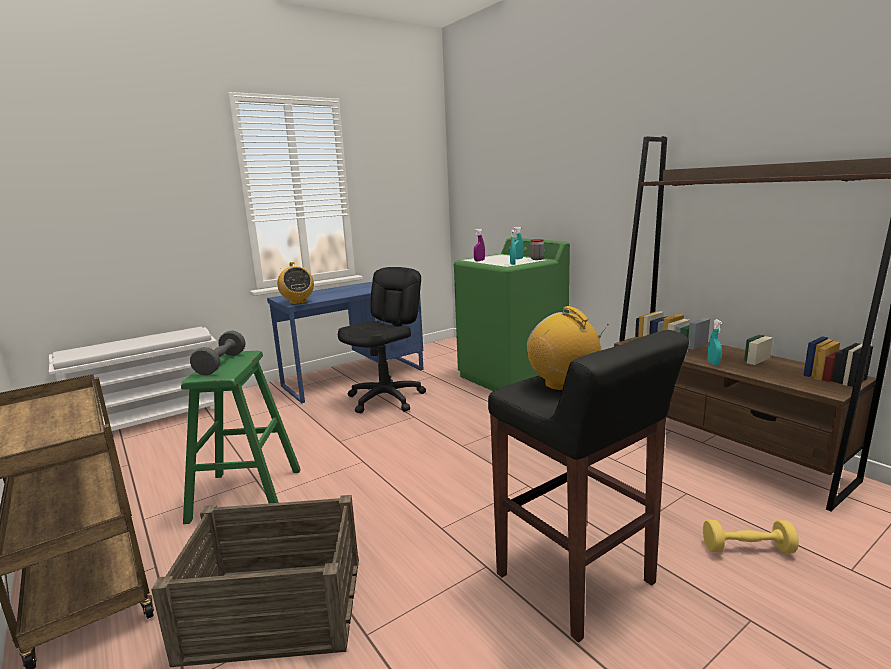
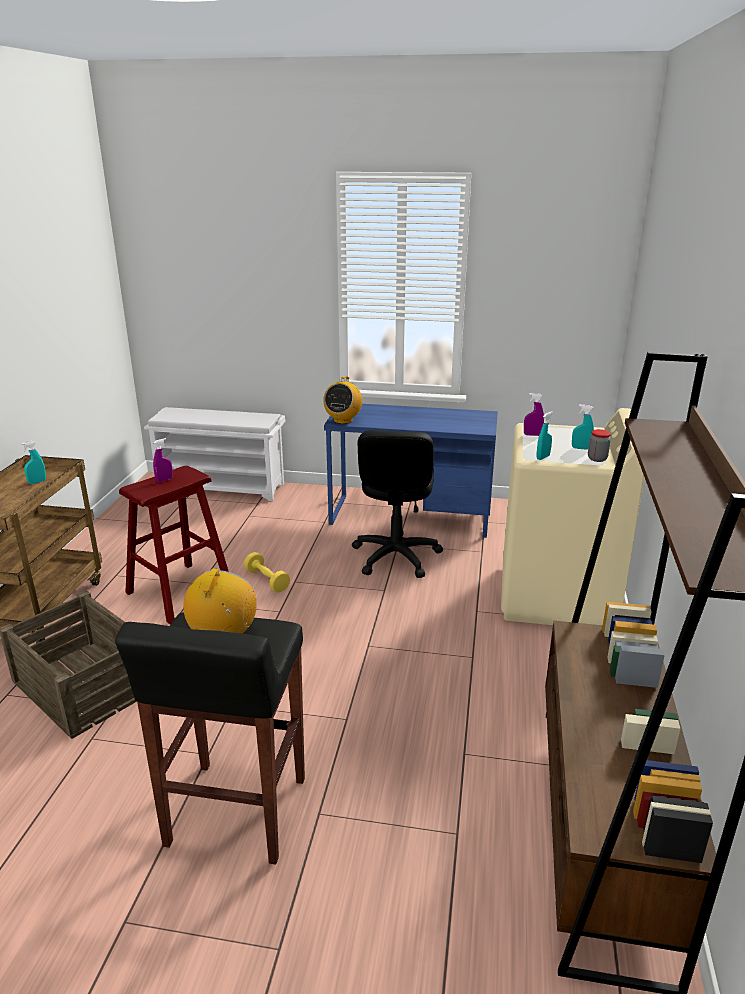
camera: 45 degrees right, 10 degrees up
green stool [181,351,301,524] -> red stool [119,466,229,624]
grey dumbbell [190,330,245,375] -> purple spray bottle [153,438,173,482]
black office chair [338,267,426,413] -> black office chair turned 105 degrees clockwise [352,430,443,578]
green washing machine [454,238,570,391] -> beige washing machine [501,408,645,625]
yellow dumbbell [703,520,799,553] -> yellow dumbbell moved to [244,552,290,592]
turquoise spray bottle [707,319,722,366] -> turquoise spray bottle moved to [21,441,46,484]

